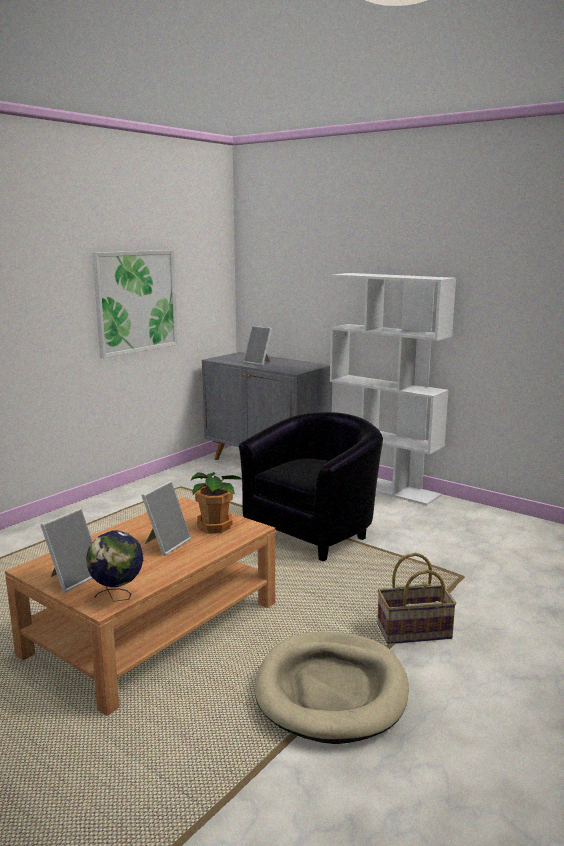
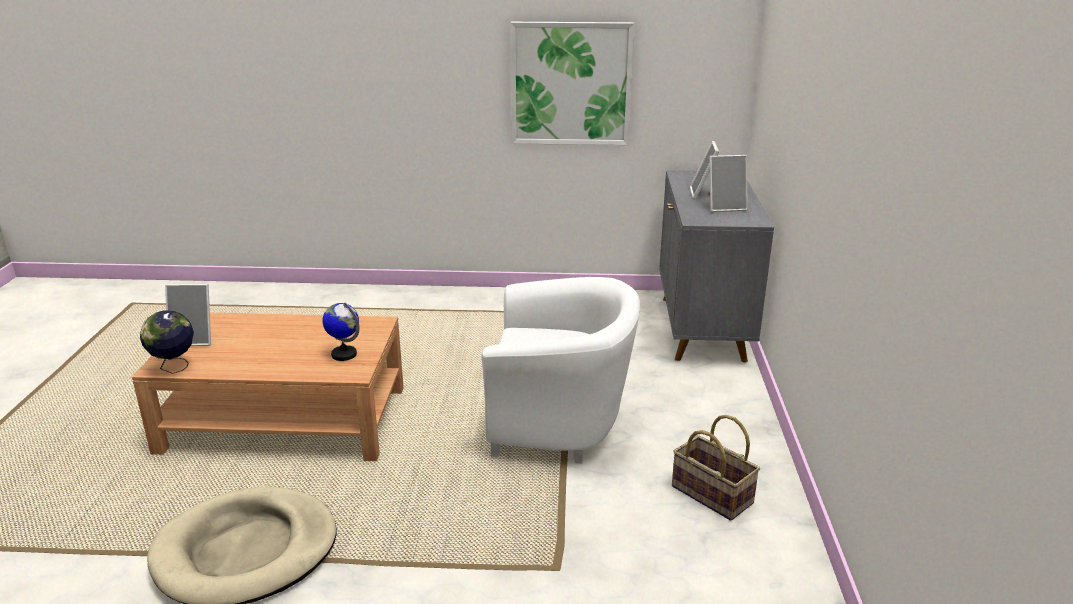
camera: 55 degrees right, 10 degrees up
picture frame [141,481,191,556] -> picture frame moved to [709,155,748,212]
potted plant [191,472,243,533] -> globe [322,303,359,361]
black armchair [239,412,383,562] -> white armchair [481,277,640,464]
white bookcase [330,273,456,506] -> none
basket [377,553,457,644] -> basket moved to [672,415,760,521]

